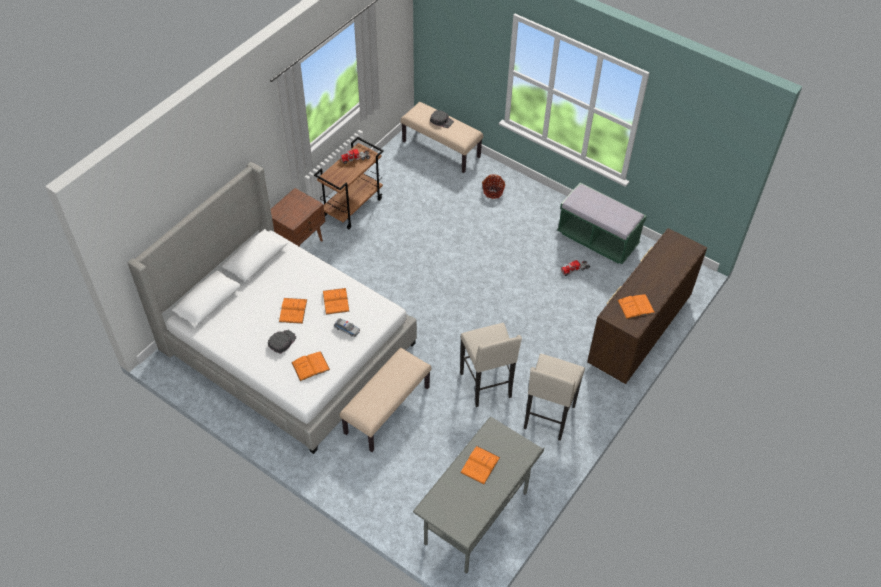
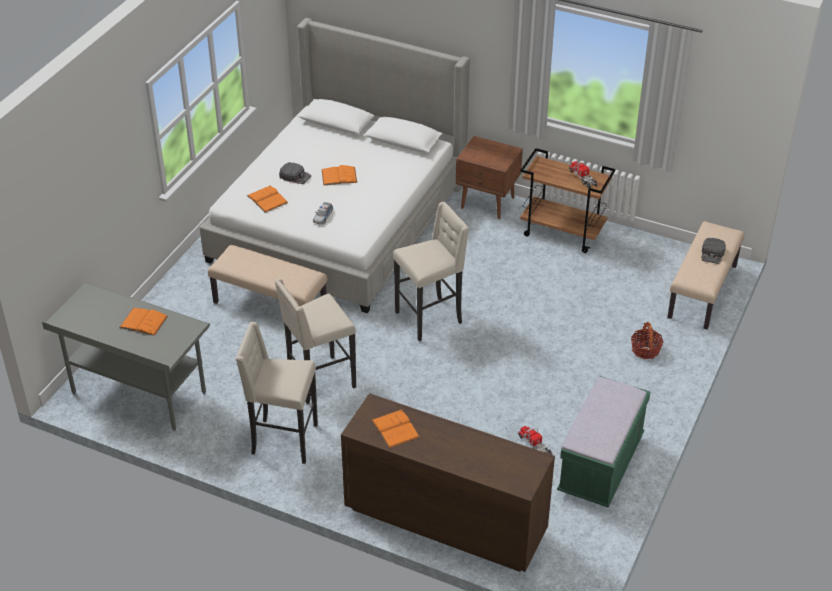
camera: 80 degrees right, 10 degrees down
orange book [323,288,350,315] -> none
none -> beige stool [393,202,469,341]

